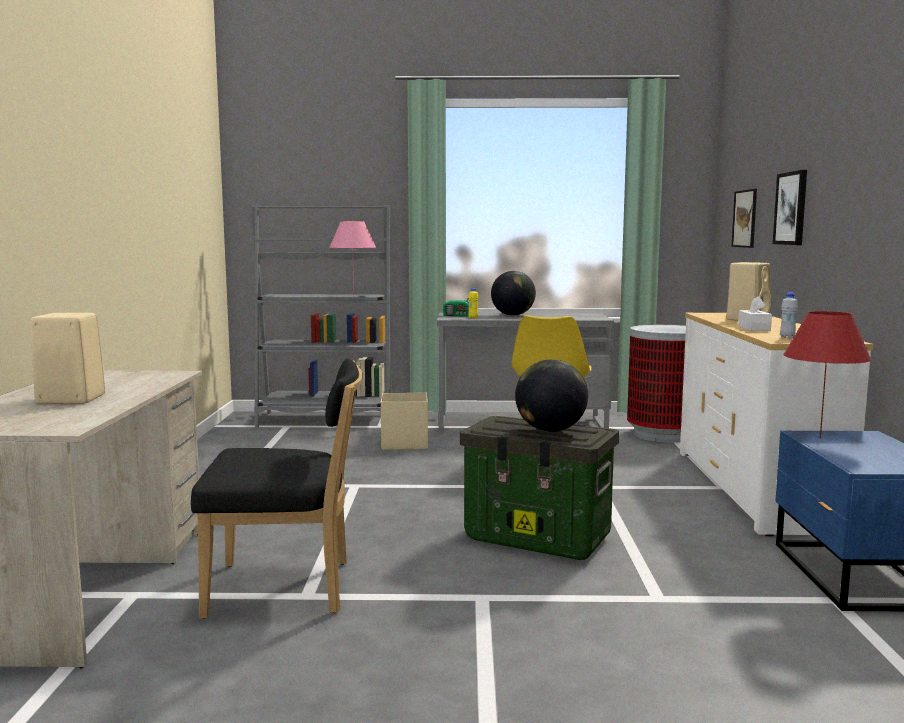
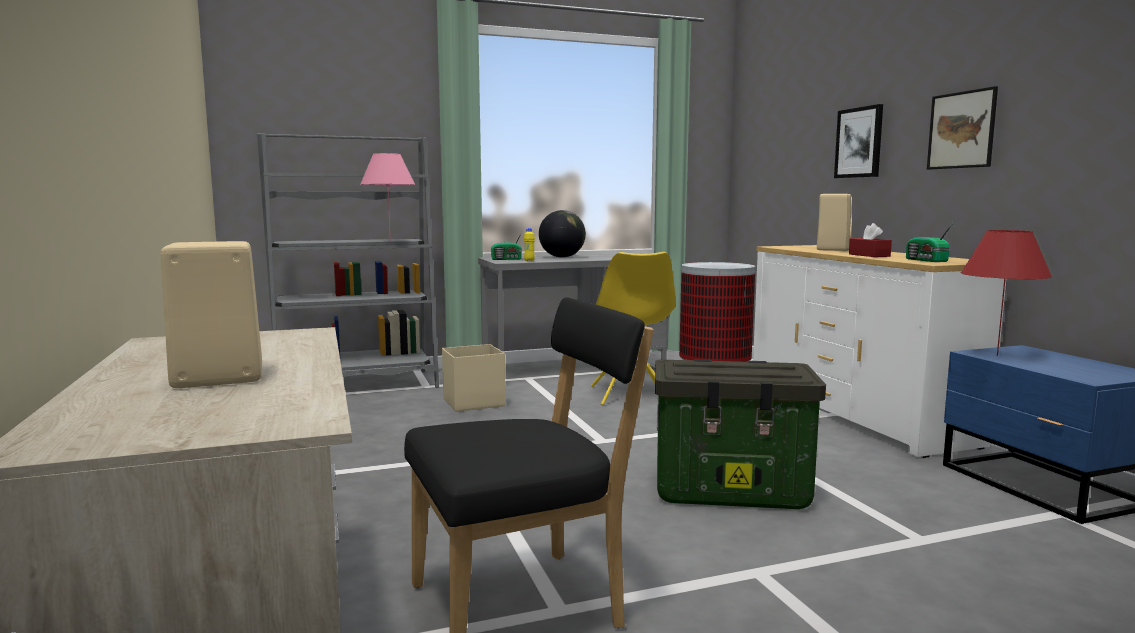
camera: 20 degrees left, 0 degrees up
globe [515,359,588,432] -> none
picture [732,189,757,248] -> picture moved to [927,86,998,169]
white tissue box [738,296,772,331] -> red tissue box [849,223,892,257]
white bottle [780,292,798,338] -> radio [906,220,955,262]

